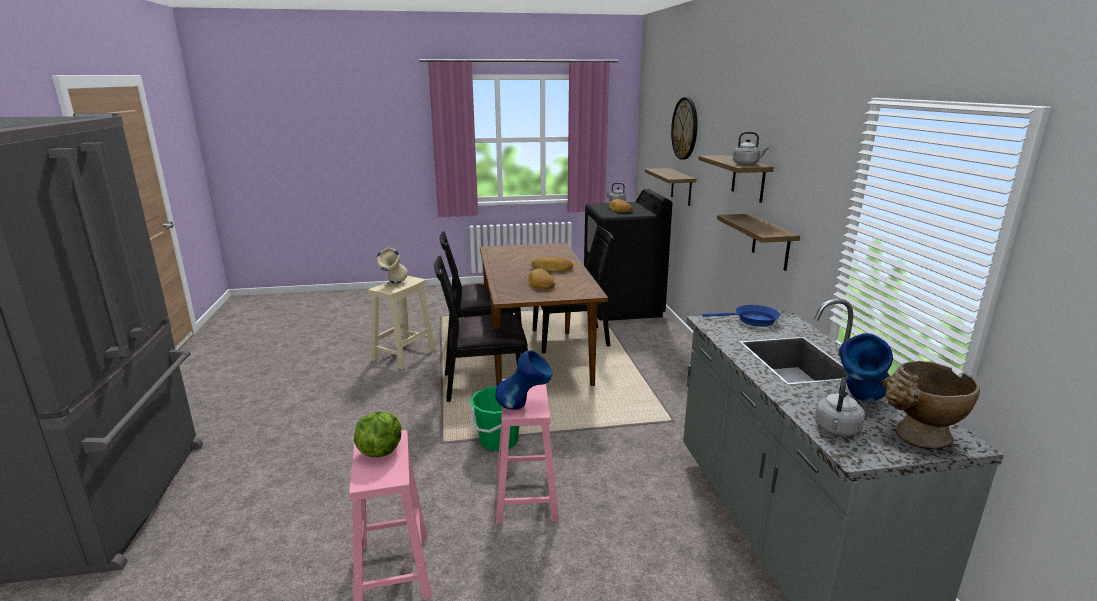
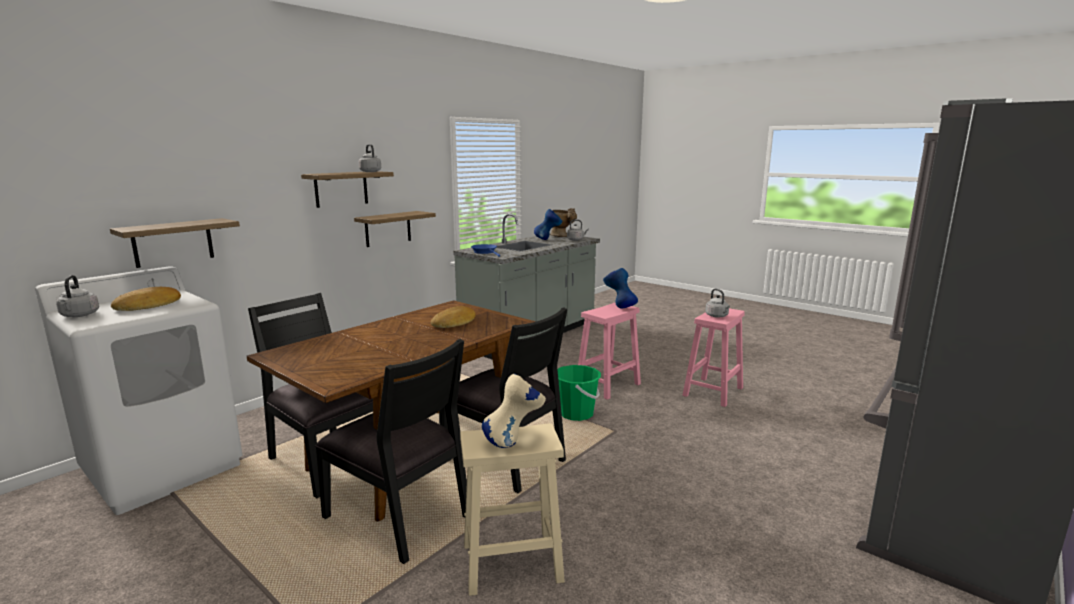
camera: 130 degrees left, 5 degrees down
lettuce [354,412,401,457] -> grey kettle [705,289,730,318]
bread [531,256,573,272] -> none
black washing machine [584,189,672,321] -> white washing machine [35,266,242,515]
wall clock [671,97,698,160] -> none

